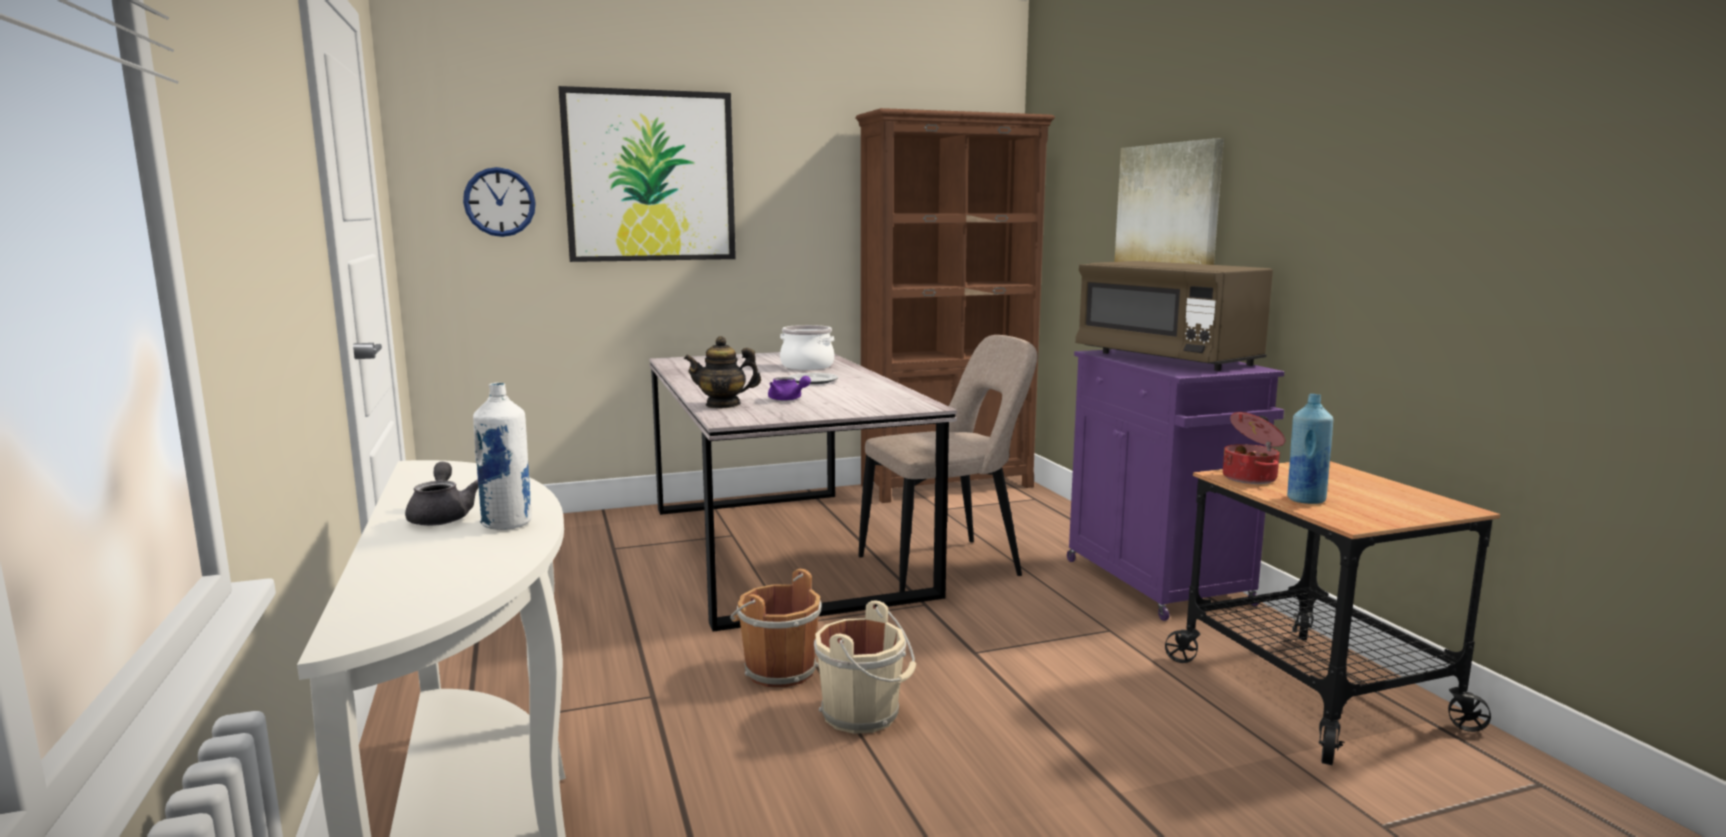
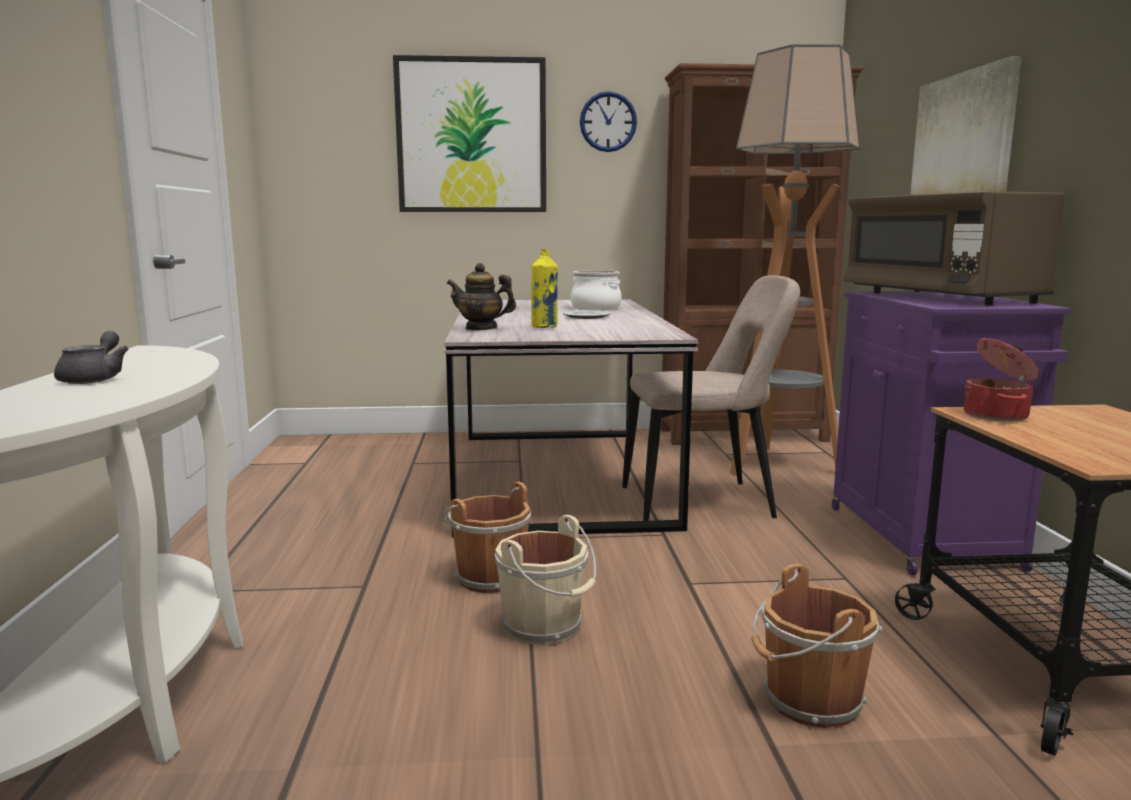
camera: 15 degrees right, 0 degrees up
wall clock [463,167,536,237] -> wall clock moved to [580,91,637,152]
white bottle [473,382,532,530] -> none
purple teapot [768,376,811,401] -> yellow bottle [531,249,558,328]
blue bottle [1287,394,1333,504] -> none
none -> floor lamp [730,44,860,476]
none -> brown bucket [751,564,883,728]

